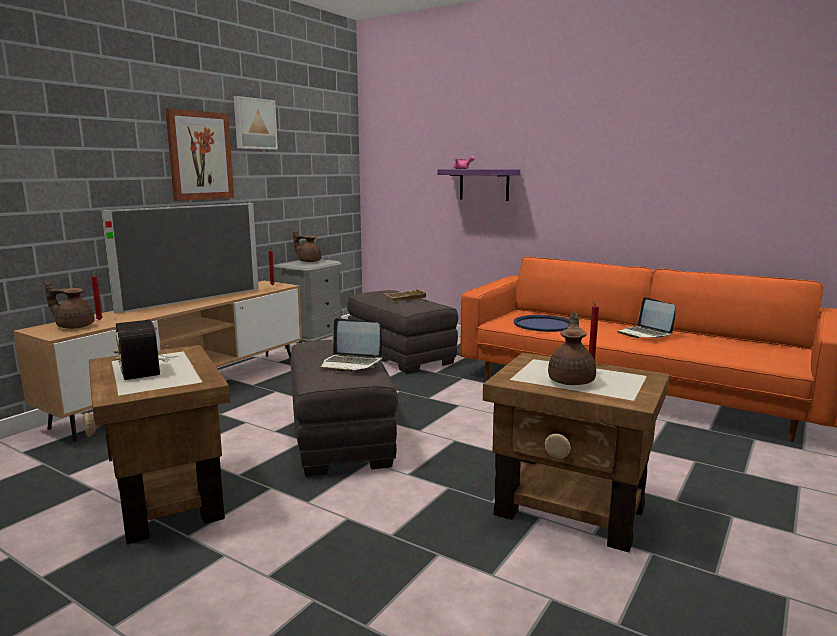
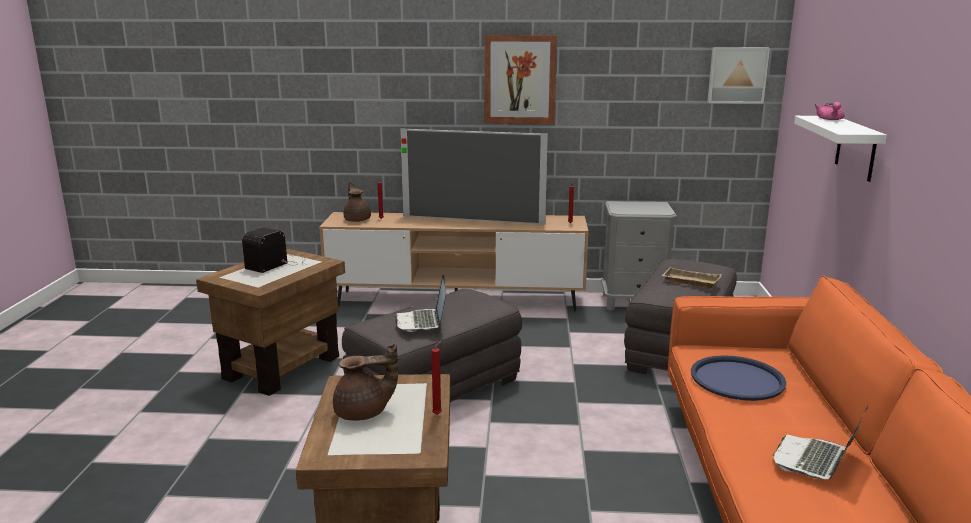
camera: 60 degrees right, 5 degrees up
picture [234,96,278,150] -> picture moved to [707,47,770,104]
brown teapot [293,230,322,262] -> none
purple shelf [437,169,520,201] -> white shelf [794,116,887,182]

